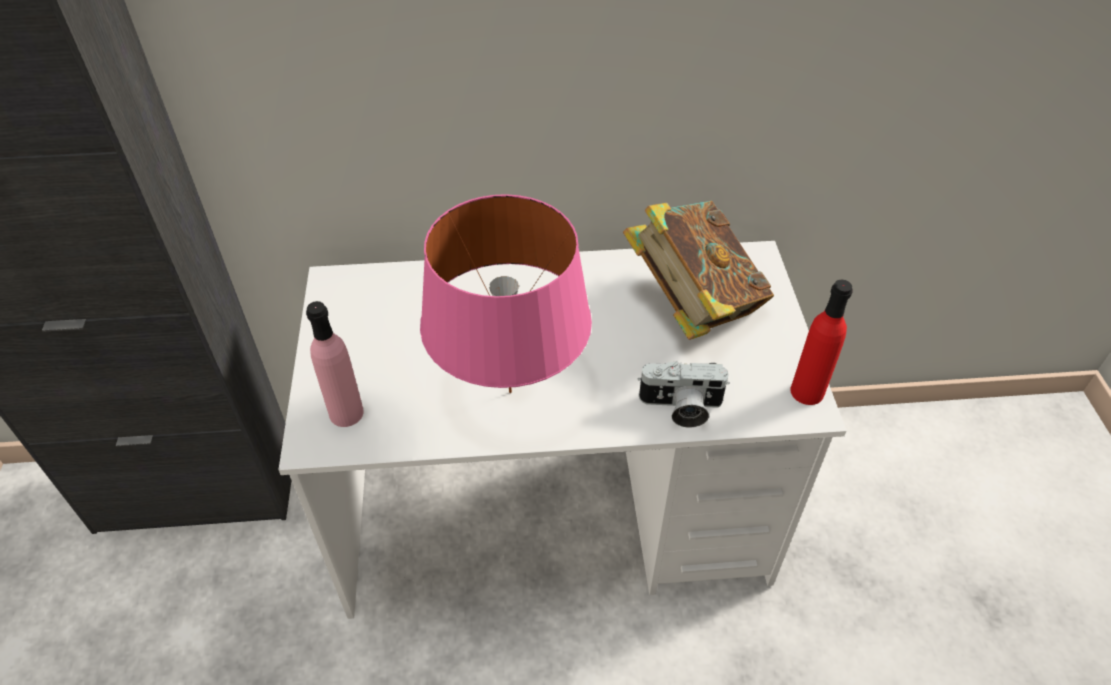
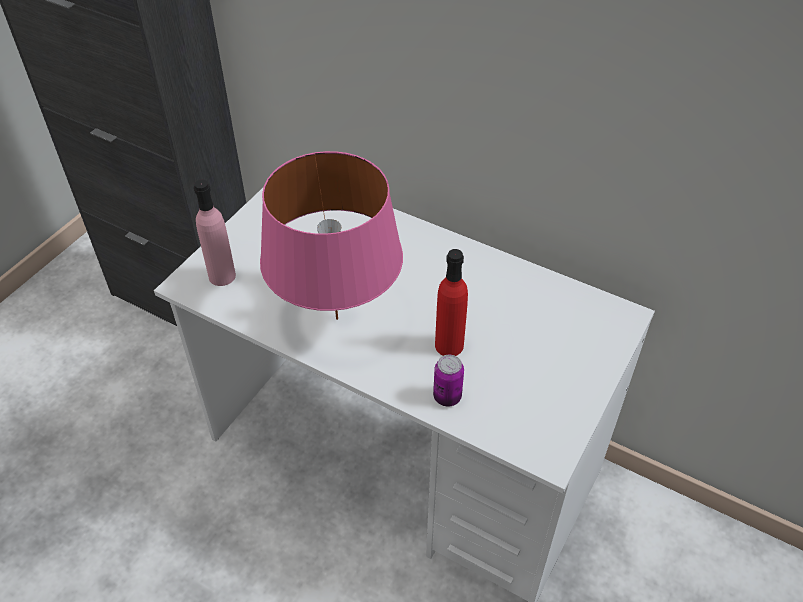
camera: 35 degrees right, 0 degrees up
book [623,201,774,340] -> none
camera [638,361,730,428] -> can [433,355,464,406]
red bottle [790,280,853,405] -> red bottle moved to [435,249,468,356]

